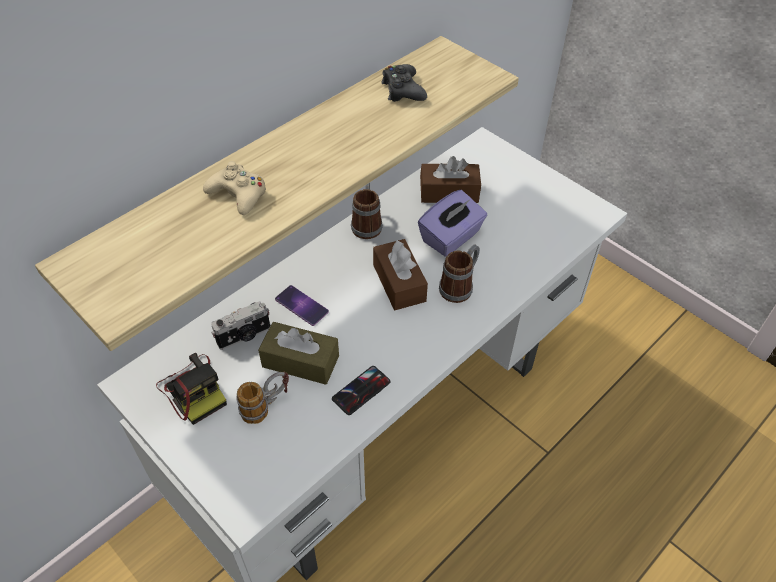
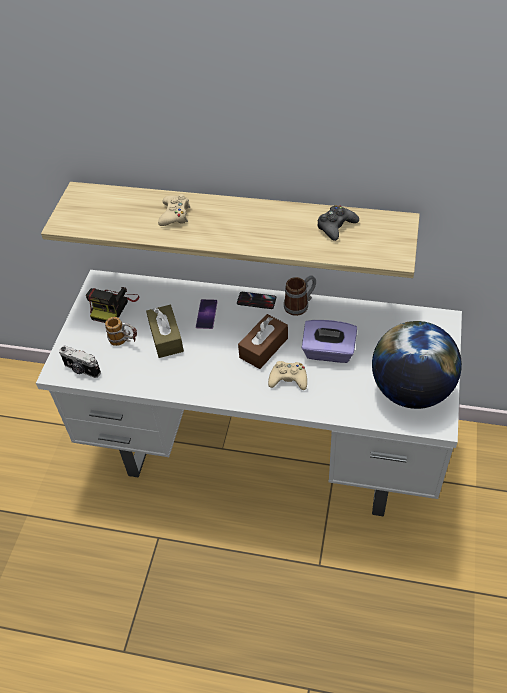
camera: 60 degrees right, 0 degrees up
camera [211,301,270,350] -> camera moved to [59,345,101,378]
phone [332,366,391,415] -> phone moved to [237,292,276,309]
brown tissue box [420,156,481,203] -> none
mug [439,244,480,303] -> beige game controller [268,361,307,390]
none -> globe [372,321,462,409]

